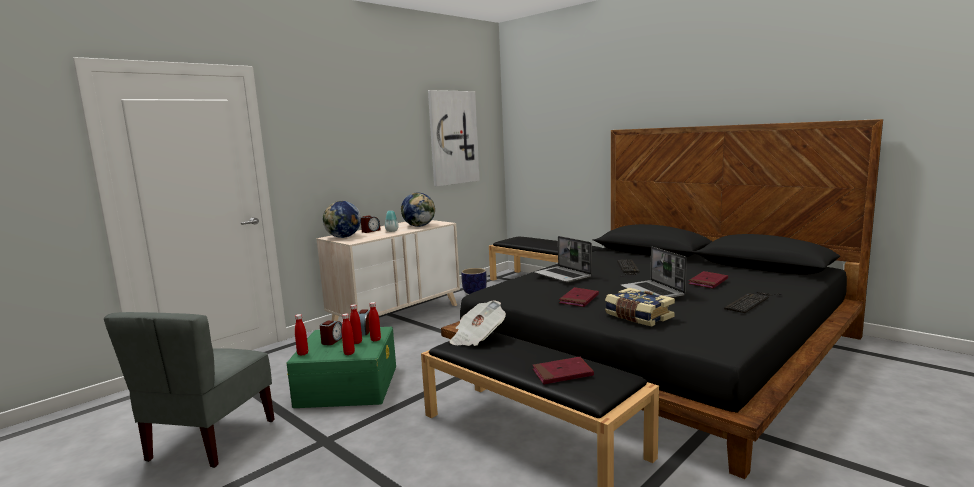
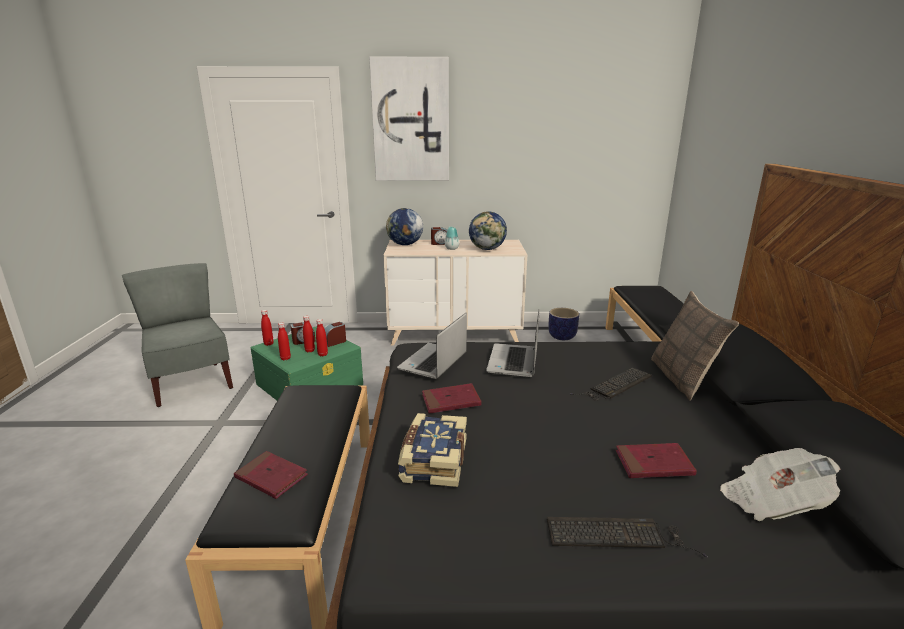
camera: 45 degrees right, 10 degrees up
grey chair [104,312,275,468] -> grey chair turned 90 degrees clockwise [122,263,233,407]
picture [428,90,480,187] -> picture moved to [369,57,449,181]
newspaper [449,300,506,346] -> newspaper moved to [720,448,840,521]
laptop [620,247,687,298] -> laptop moved to [397,313,467,379]
none -> pillow [651,291,739,401]

